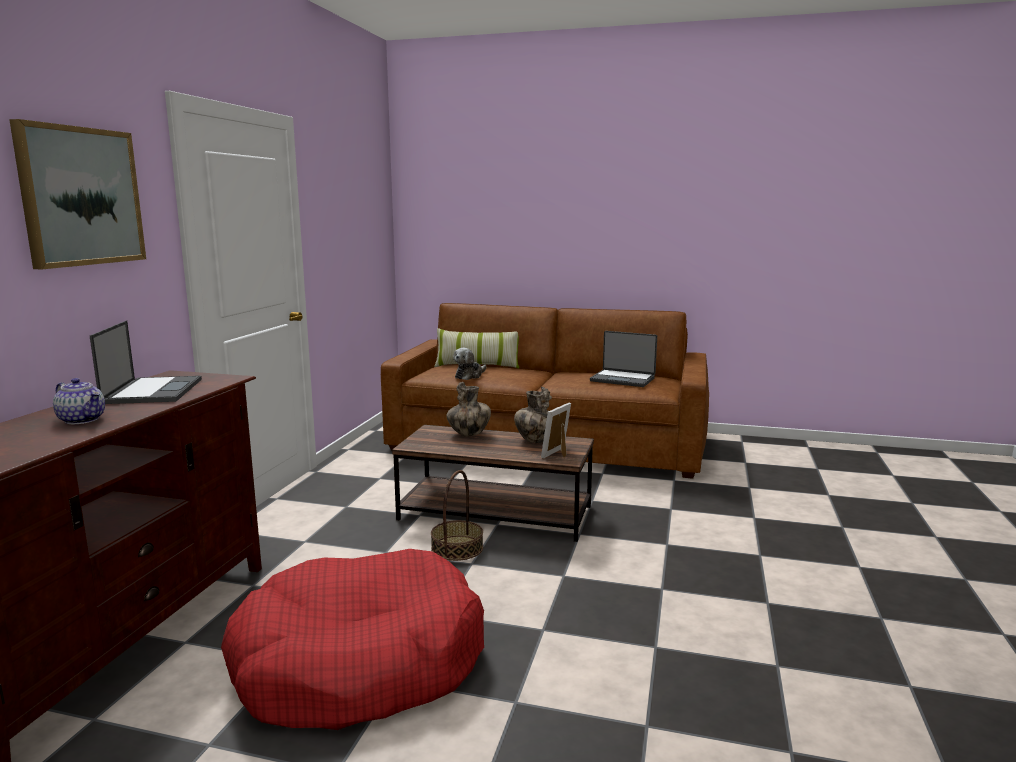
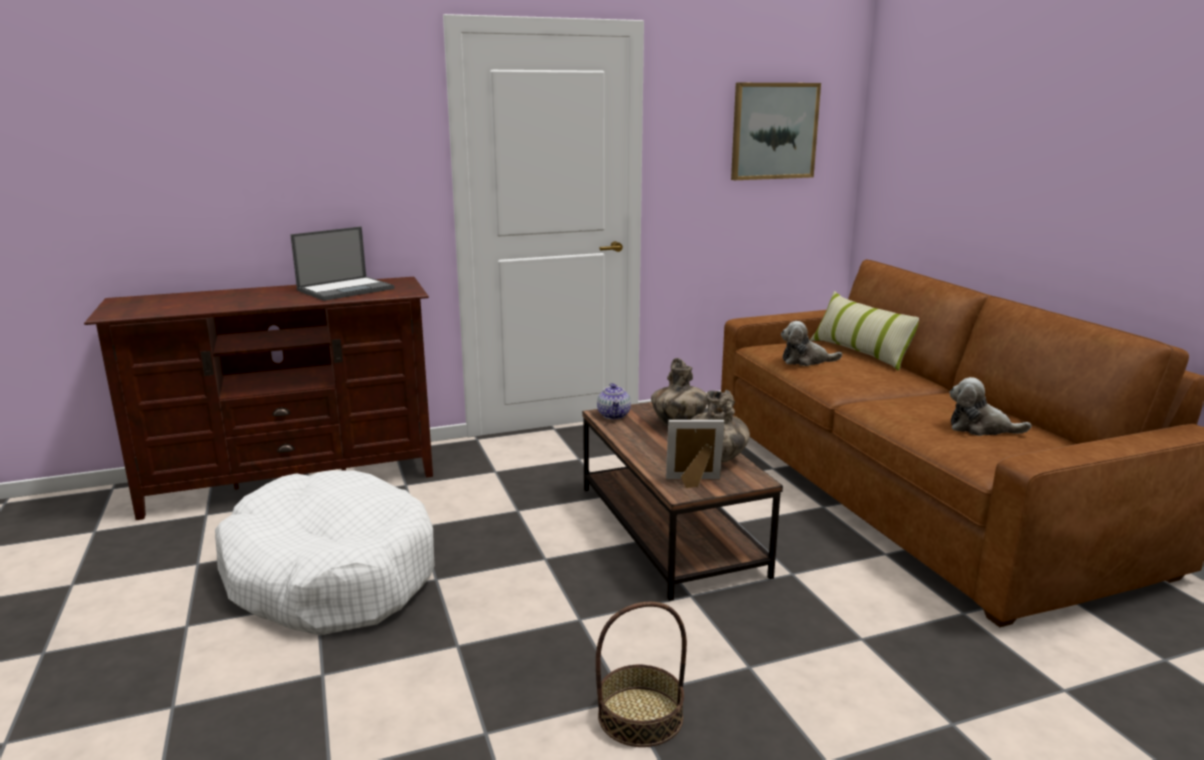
camera: 55 degrees right, 5 degrees up
picture [9,119,146,269] -> picture moved to [731,83,821,180]
teapot [53,378,105,424] -> teapot moved to [597,383,631,419]
red dog bed [221,549,484,730] -> white dog bed [215,470,435,636]
basket [431,470,483,561] -> basket moved to [596,602,687,747]
laptop [590,331,657,387] -> plush toy [949,377,1031,436]

